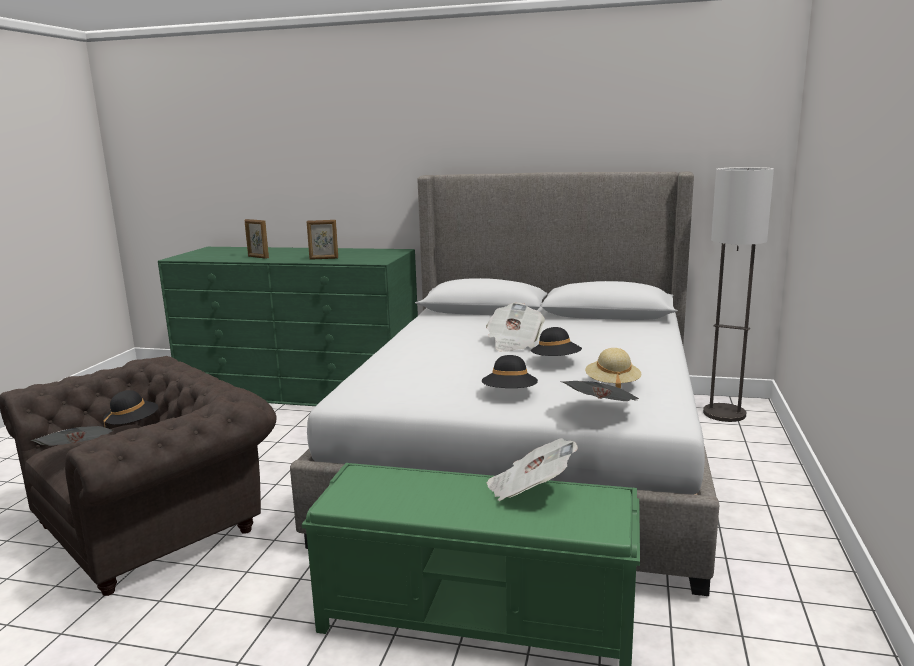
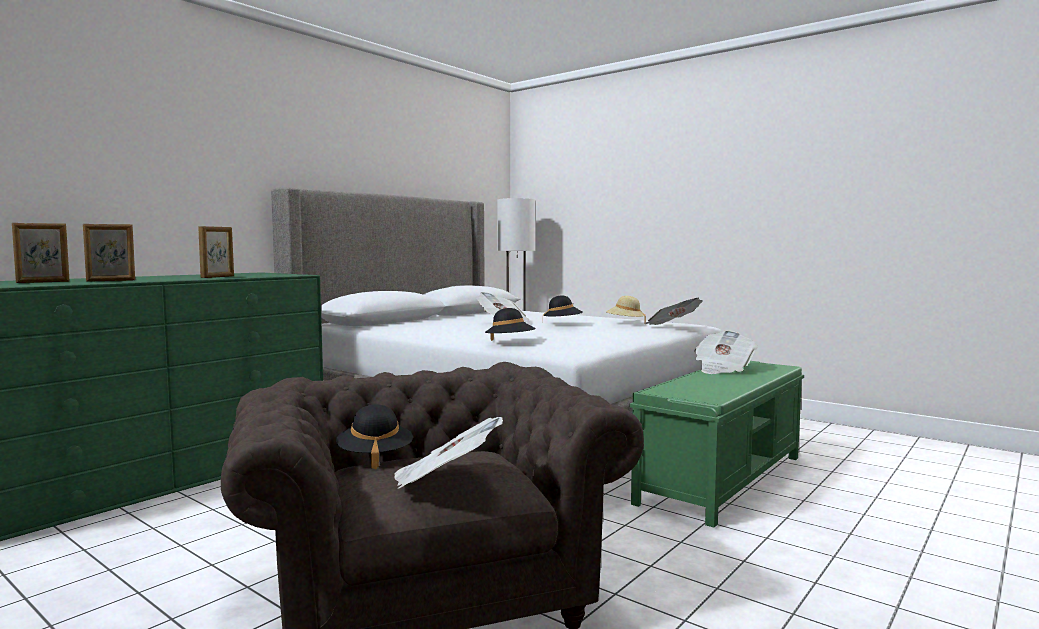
camera: 65 degrees left, 10 degrees down
black hat [482,355,538,388] -> black hat moved to [485,308,536,341]
none -> picture frame [12,223,69,283]

